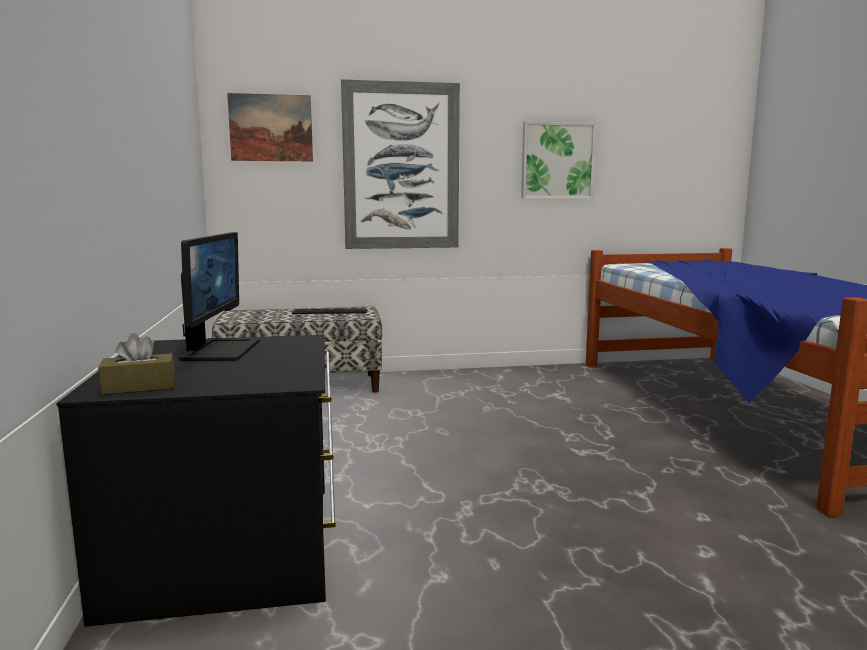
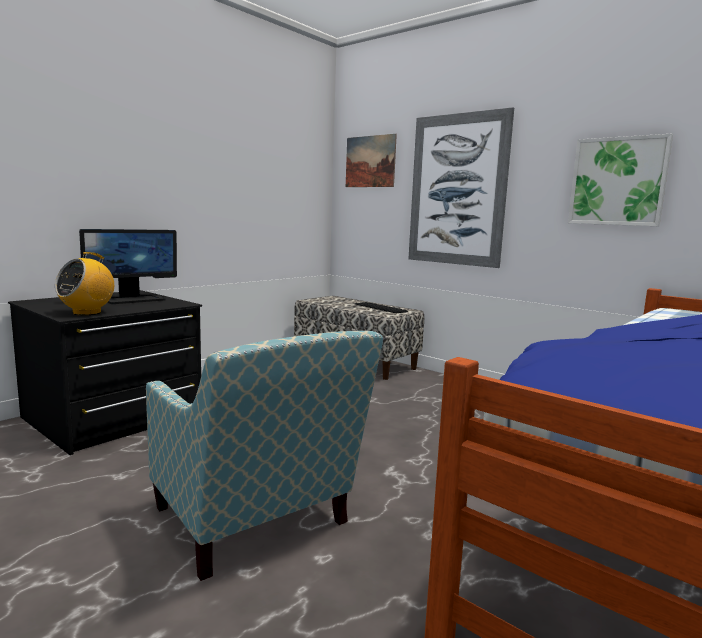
camera: 50 degrees right, 0 degrees up
brown tissue box [98,333,175,395] -> none
none -> radio [55,252,114,315]
none -> armchair [146,331,383,581]

